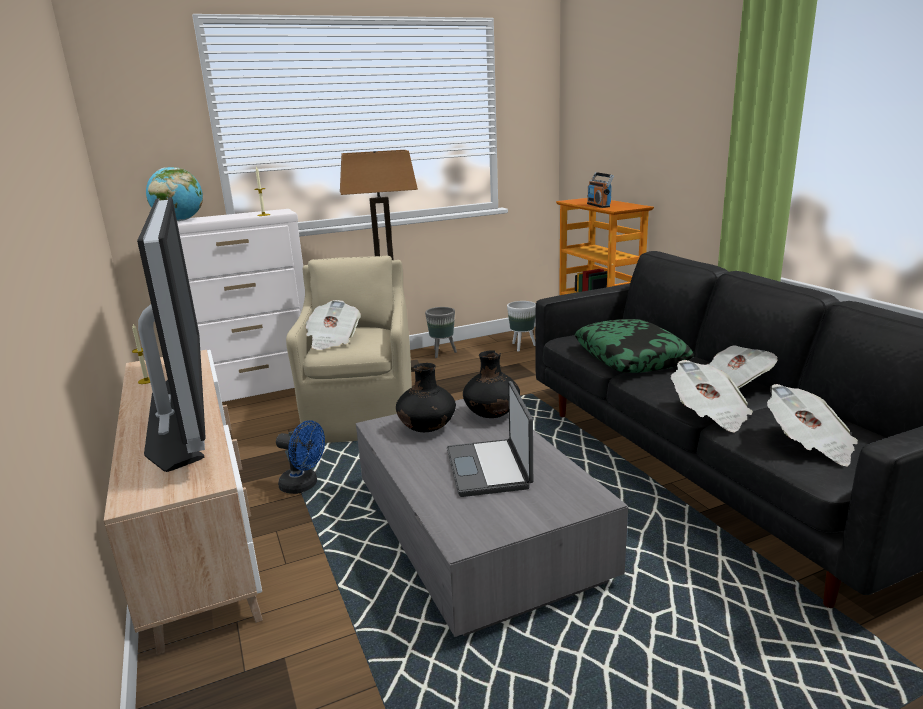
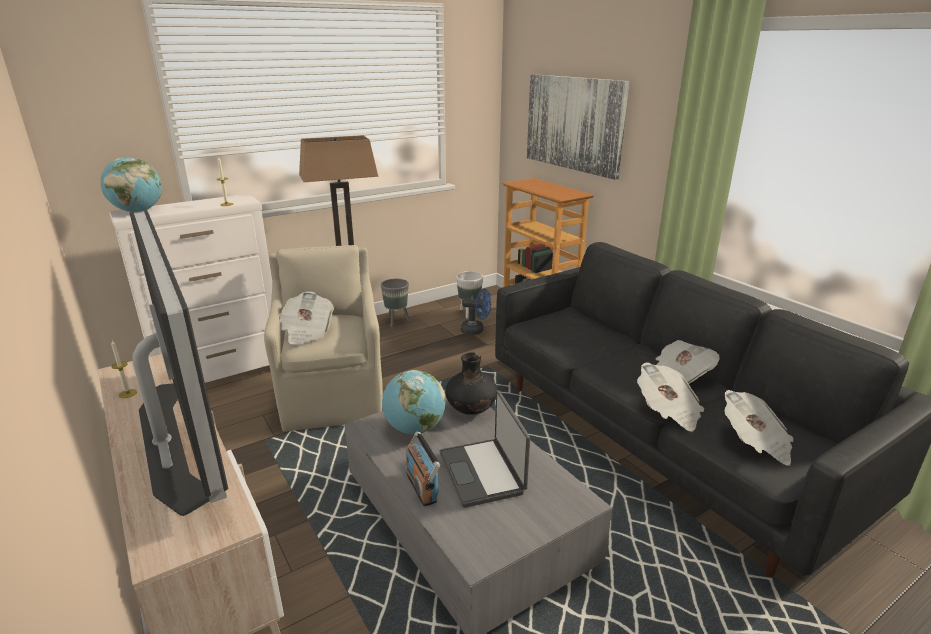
camera: 10 degrees left, 5 degrees up
blue fan [276,420,325,494] -> blue fan moved to [460,289,491,335]
black vase [396,363,456,432] -> globe [382,370,445,434]
pillow [575,319,694,373] -> none
radio [587,172,614,208] -> radio moved to [406,432,440,506]
none -> picture [527,74,630,180]

